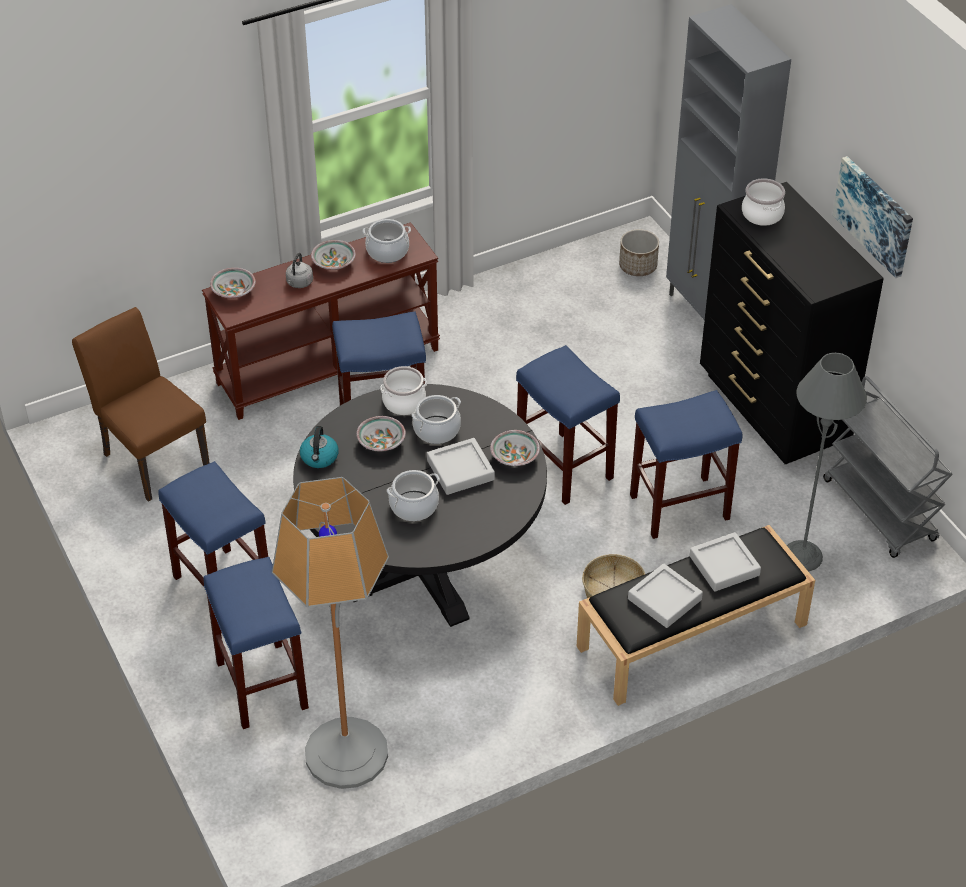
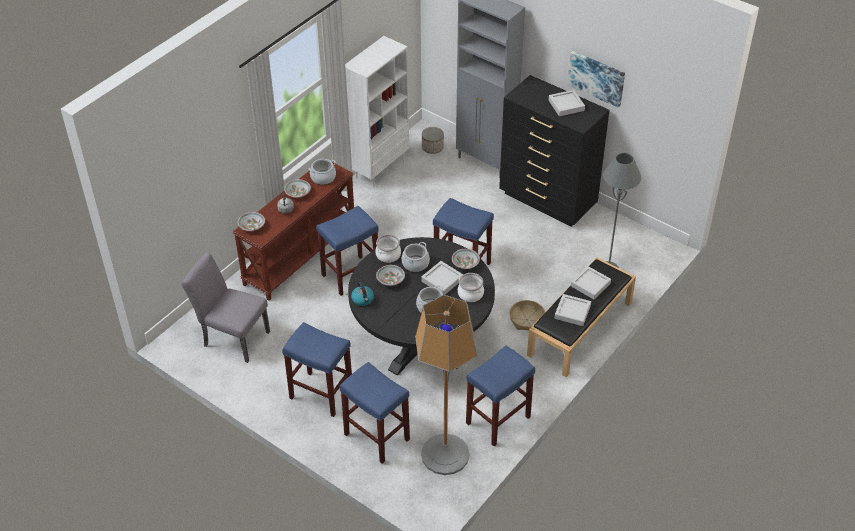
camera: 25 degrees left, 0 degrees up
brown chair [72,307,210,502] -> grey chair [181,252,270,363]
blue stool [630,390,742,539] -> blue stool moved to [466,346,535,446]
cooking pot [742,178,785,226] -> cooking pot moved to [458,273,484,302]
grey cart [823,376,953,558] -> none
none -> white bookcase [345,36,409,187]
none -> grey tray [549,90,585,116]

